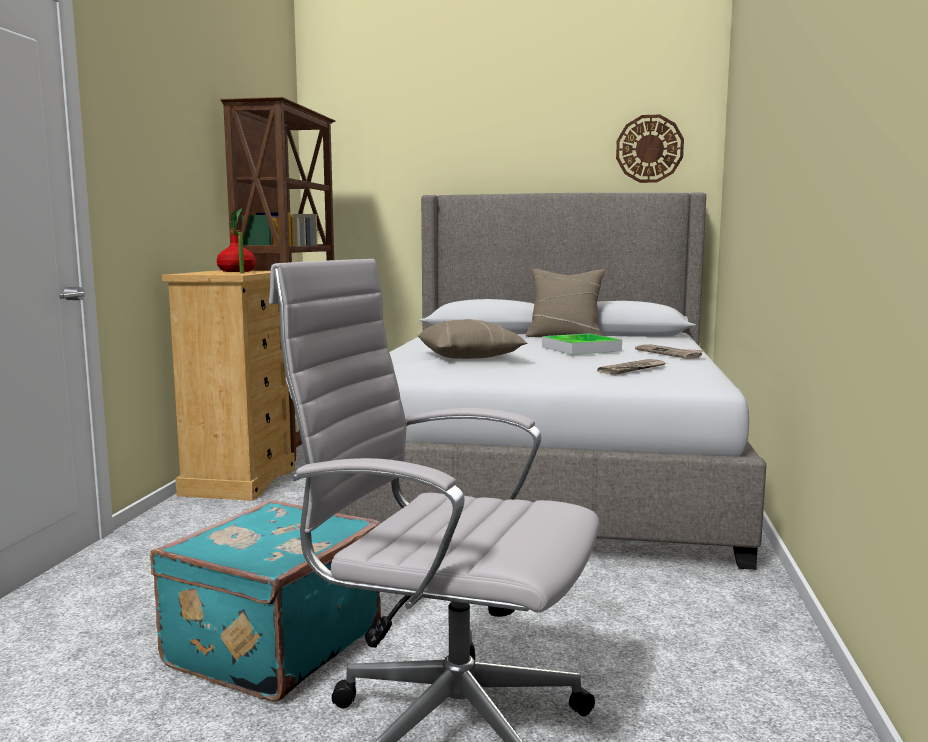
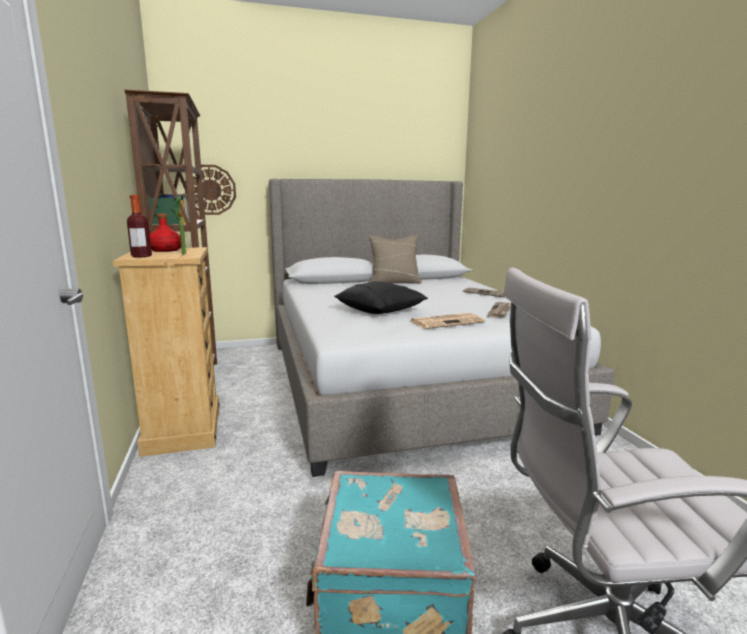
camera: 25 degrees left, 5 degrees up
beige pillow [418,319,527,359] -> black pillow [334,282,428,314]
tray [542,334,622,355] -> none
wall clock [616,115,684,183] -> wall clock moved to [185,165,236,215]
none -> bottle [127,195,152,258]
none -> newspaper [411,313,485,329]

